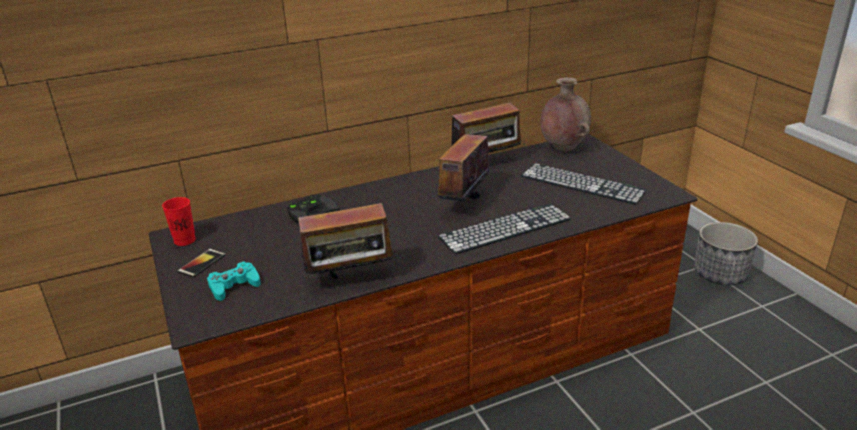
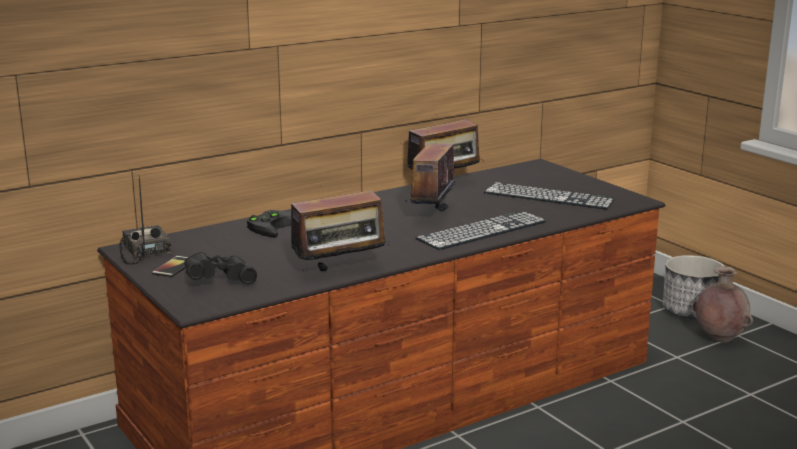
camera: 10 degrees left, 10 degrees down
red cup [162,197,196,246] -> radio [119,175,173,265]
turquoise game controller [207,261,261,301] -> black binoculars [184,252,257,284]
brown vase [540,77,591,151] -> brown vase moved to [693,266,753,342]

